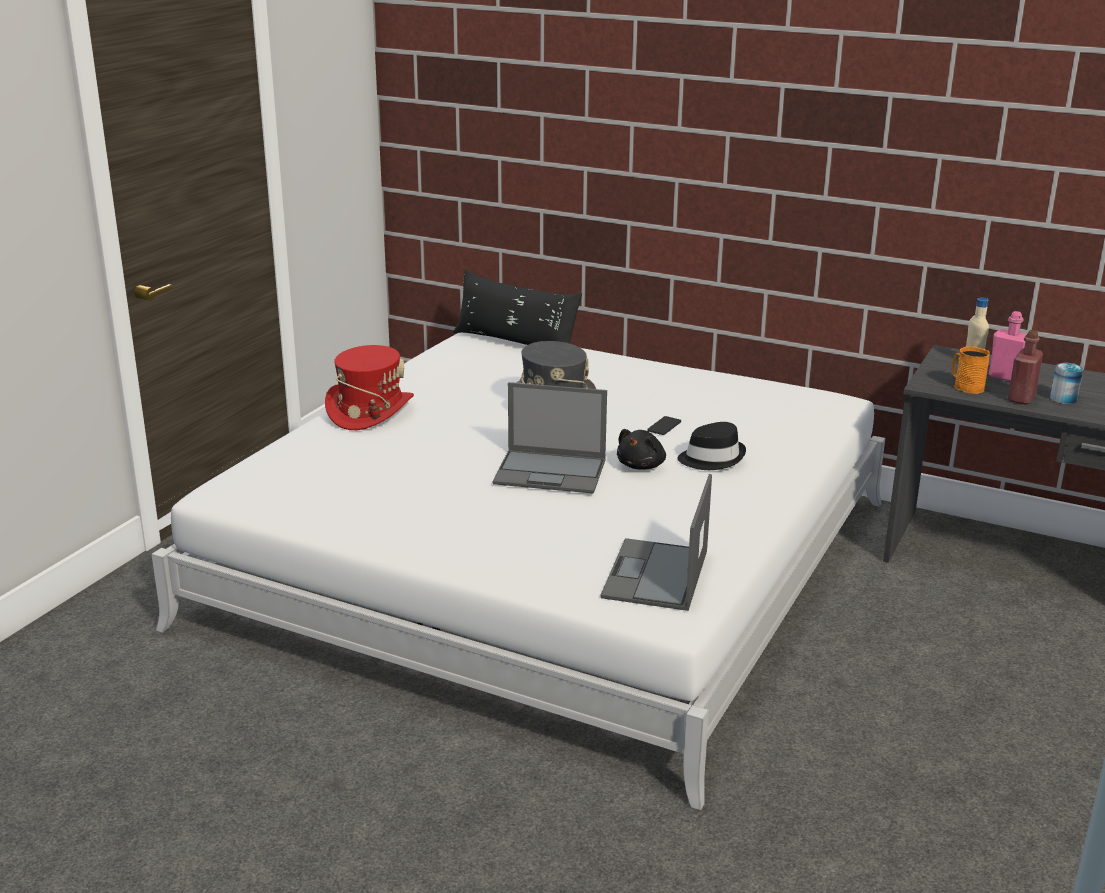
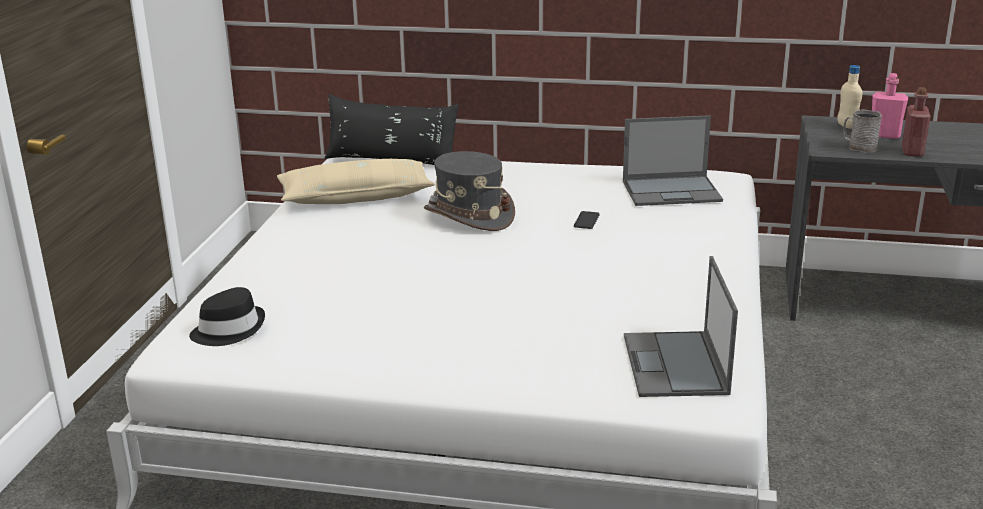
camera: 15 degrees left, 0 degrees up
red hat [325,345,414,430] -> none
laptop [493,382,607,494] -> laptop moved to [623,115,723,206]
black plush toy [617,429,666,470] -> none
black hat [678,422,746,470] -> black hat moved to [189,287,265,346]
orange mug [952,346,990,394] -> grey mug [843,110,882,153]
can [1050,363,1083,404] -> none
none -> beige pillow [277,159,435,204]

